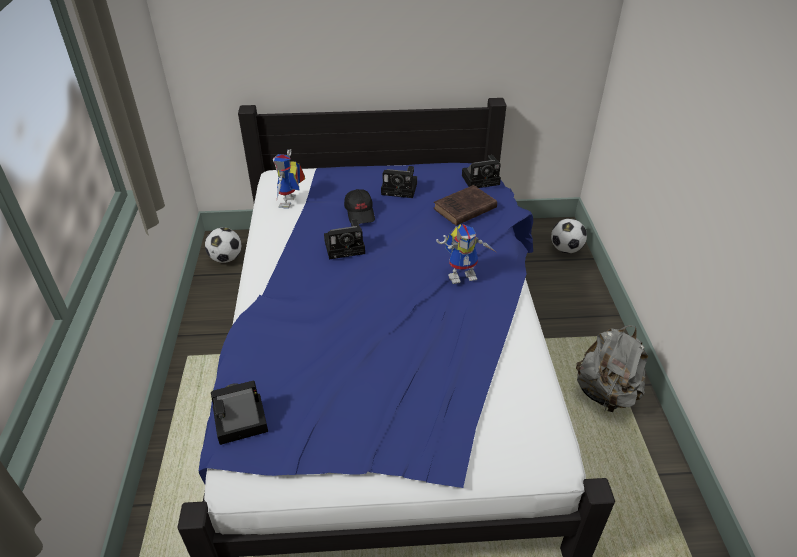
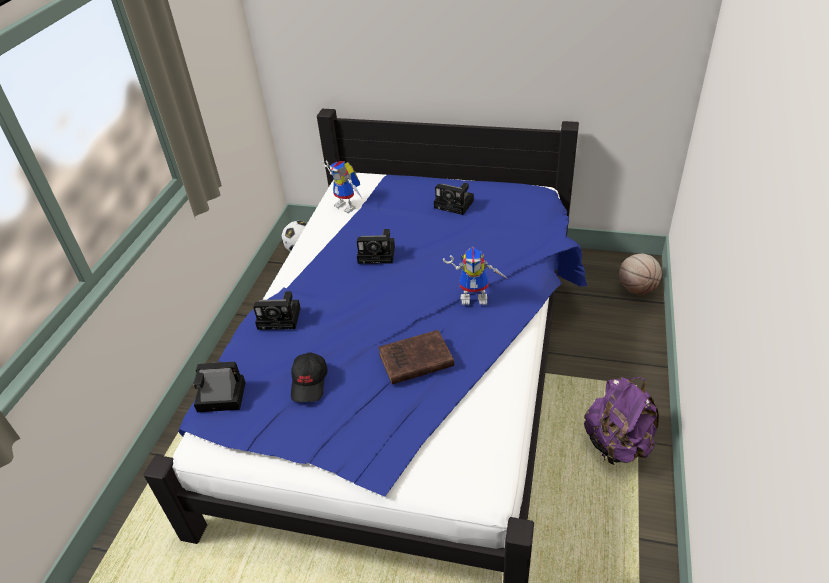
camera: 20 degrees right, 0 degrees up
toy robot [273,149,305,209] -> toy robot turned 75 degrees counterclockwise [322,160,362,213]
black cap [344,189,375,224] -> black cap moved to [291,353,327,402]
brown book [433,185,497,226] -> brown book moved to [378,330,454,384]
camera [462,155,501,188] -> camera moved to [253,291,301,330]
football [551,219,587,253] -> basketball [619,254,662,295]
grey backpack [576,325,648,412] -> purple backpack [584,377,659,465]

